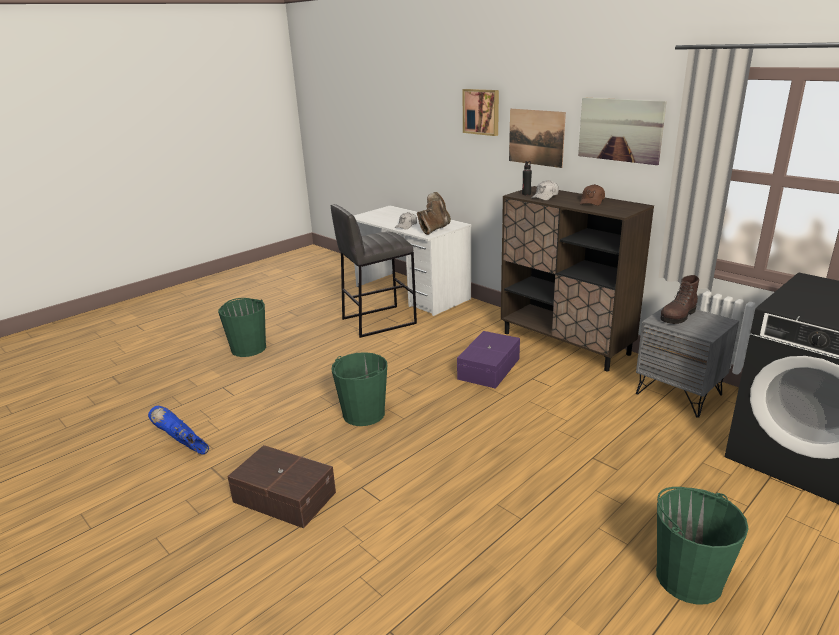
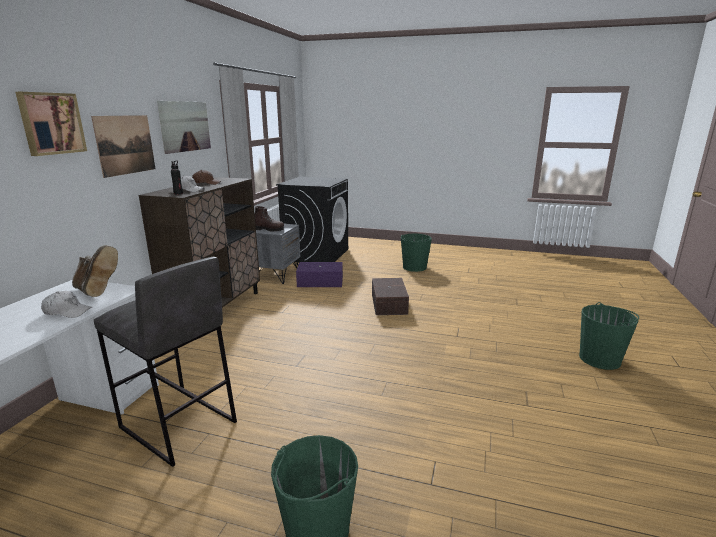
camera: 120 degrees left, 5 degrees down
blue boot [148,406,209,454] -> none
brown storage box [227,445,336,528] -> brown storage box moved to [372,278,409,315]
green bucket [331,352,387,426] -> green bucket moved to [579,302,639,370]
brown boot [417,192,451,235] -> brown boot turned 150 degrees counterclockwise [72,245,118,297]
purple storage box [457,331,520,389] -> purple storage box moved to [296,262,343,287]

